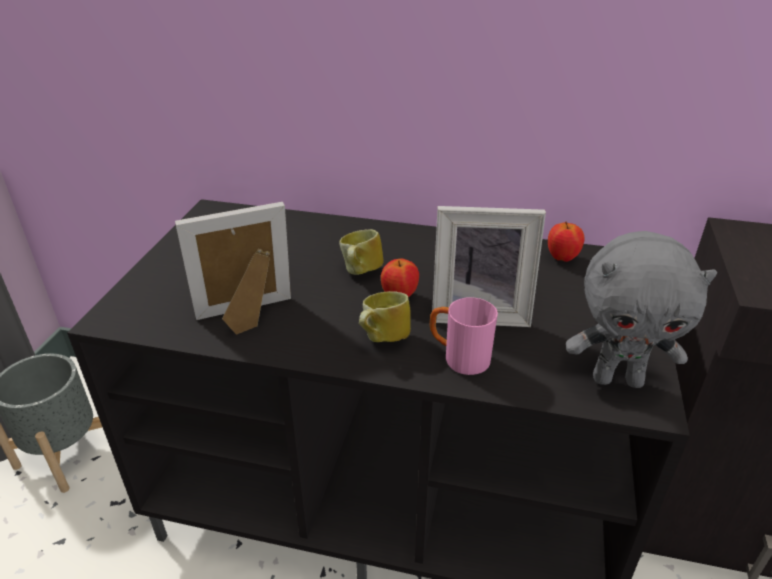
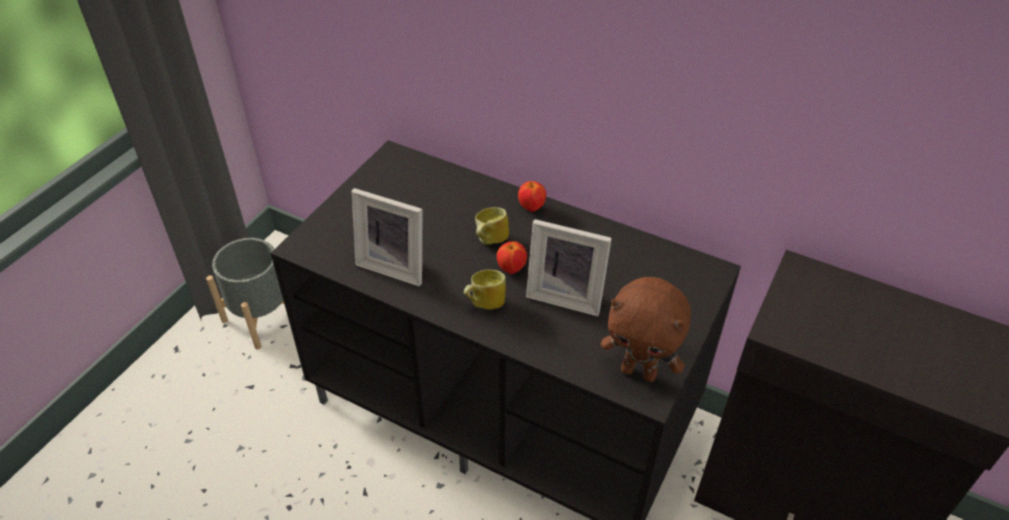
camera: 15 degrees right, 10 degrees up
picture frame [175,202,291,335] -> picture frame turned 150 degrees counterclockwise [351,188,422,286]
pink mug [430,297,498,375] -> none
apple [548,221,585,262] -> apple moved to [518,181,546,212]
grey plush toy [566,231,717,388] -> brown plush toy [601,277,691,382]

